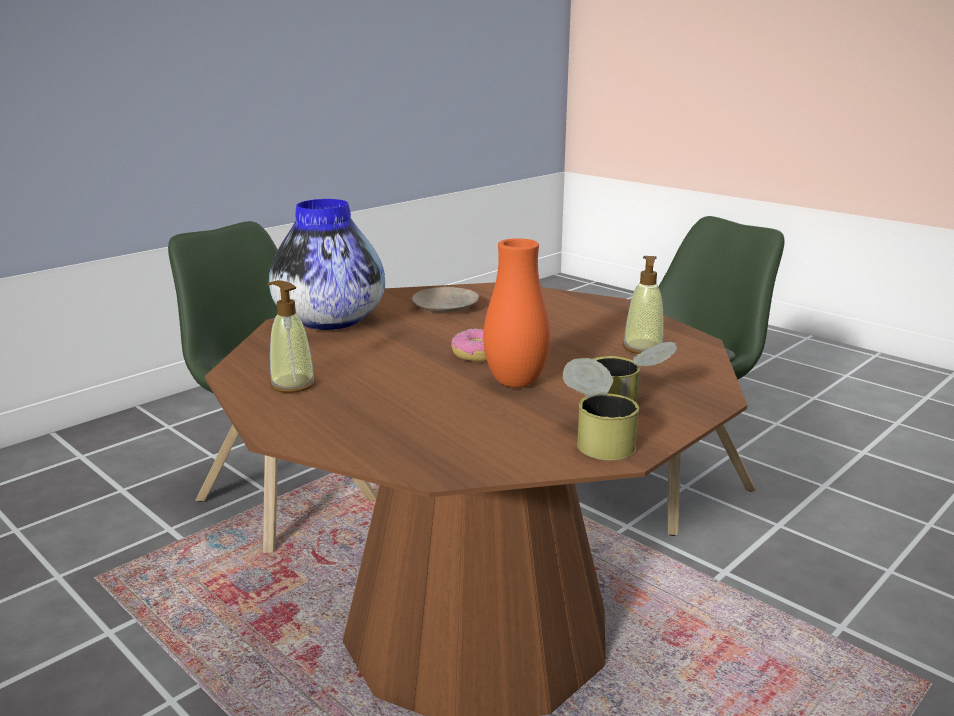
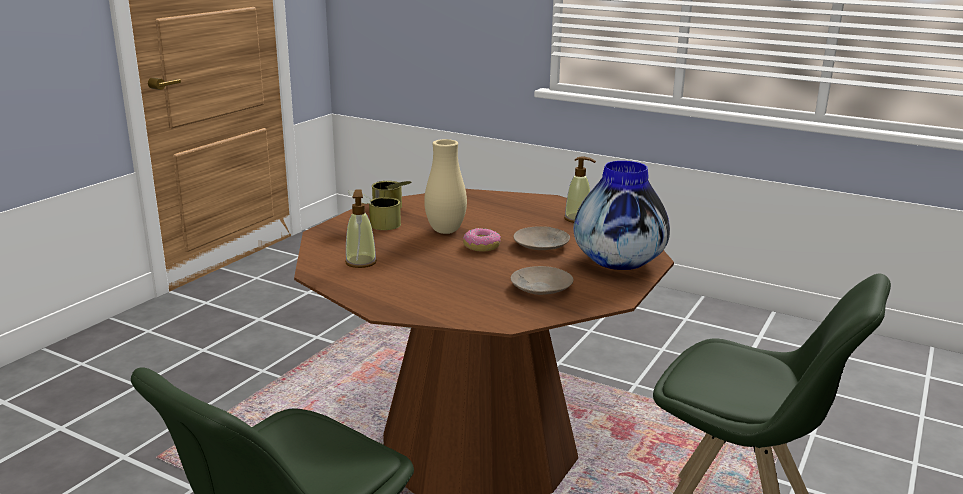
camera: 165 degrees right, 0 degrees up
orange vase [483,238,551,388] -> beige vase [424,139,467,234]
none -> beige plate [513,226,570,250]

